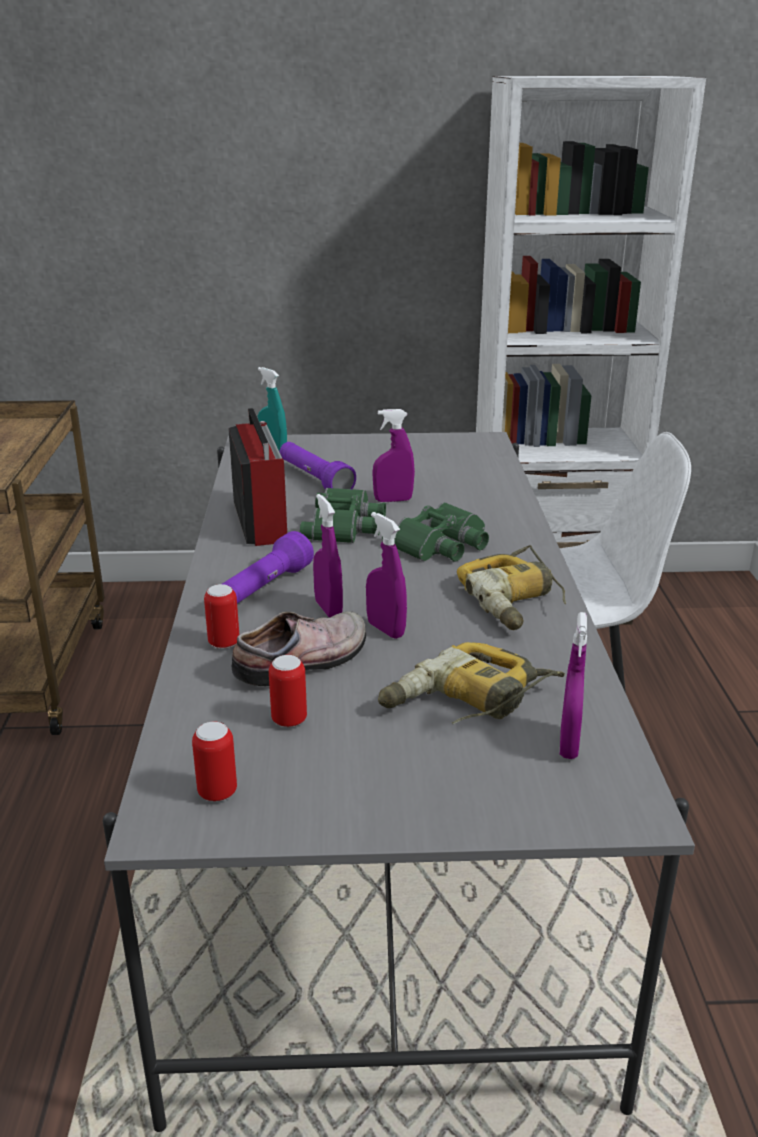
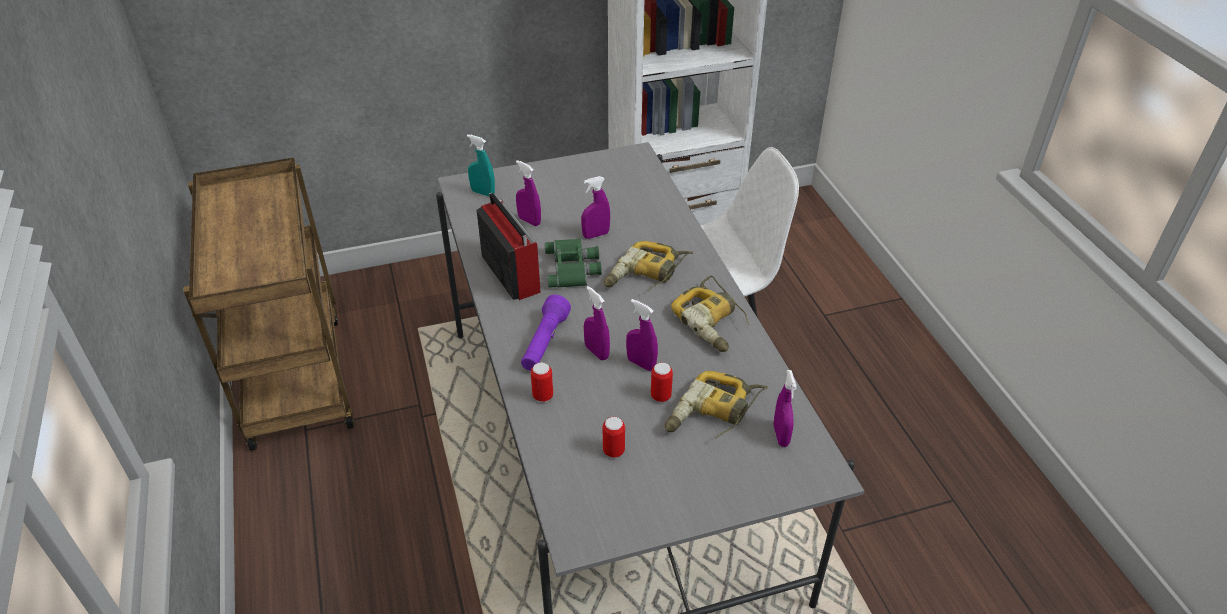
camera: 15 degrees left, 15 degrees up
can [192,721,237,802] -> can moved to [651,362,673,402]
shoe [232,611,366,686] -> none
purple flashlight [280,442,356,490] -> purple spray bottle [516,160,541,226]
green binoculars [382,502,489,562] -> power drill [604,241,693,291]

